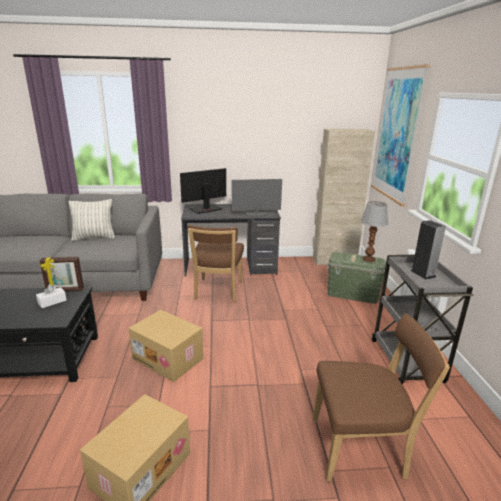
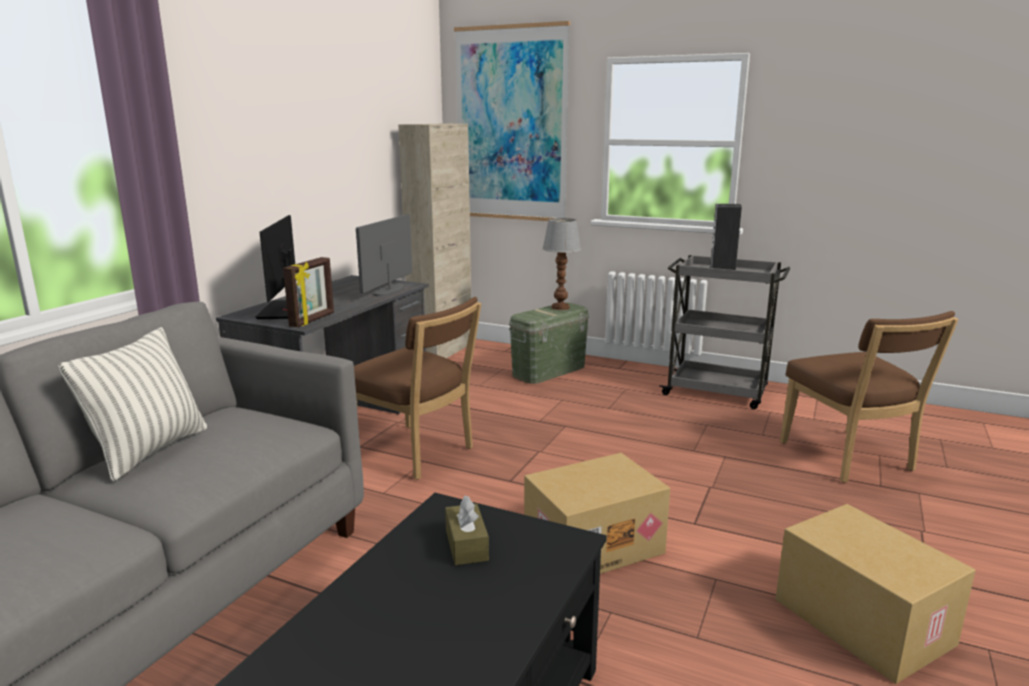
camera: 60 degrees left, 5 degrees down
white tissue box [36,284,67,308] -> brown tissue box [445,496,489,565]
picture frame [39,257,84,291] -> picture frame moved to [283,257,334,327]
brown chair [313,313,450,482] -> brown chair turned 135 degrees clockwise [780,311,959,483]

